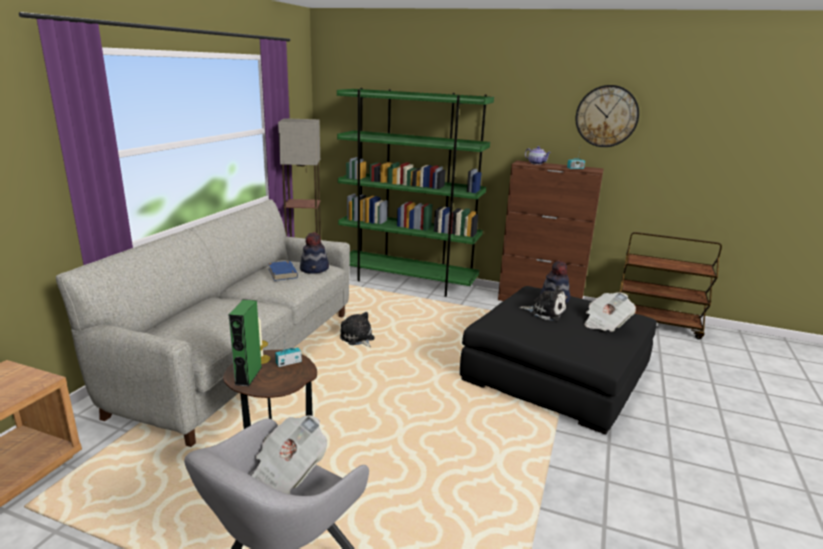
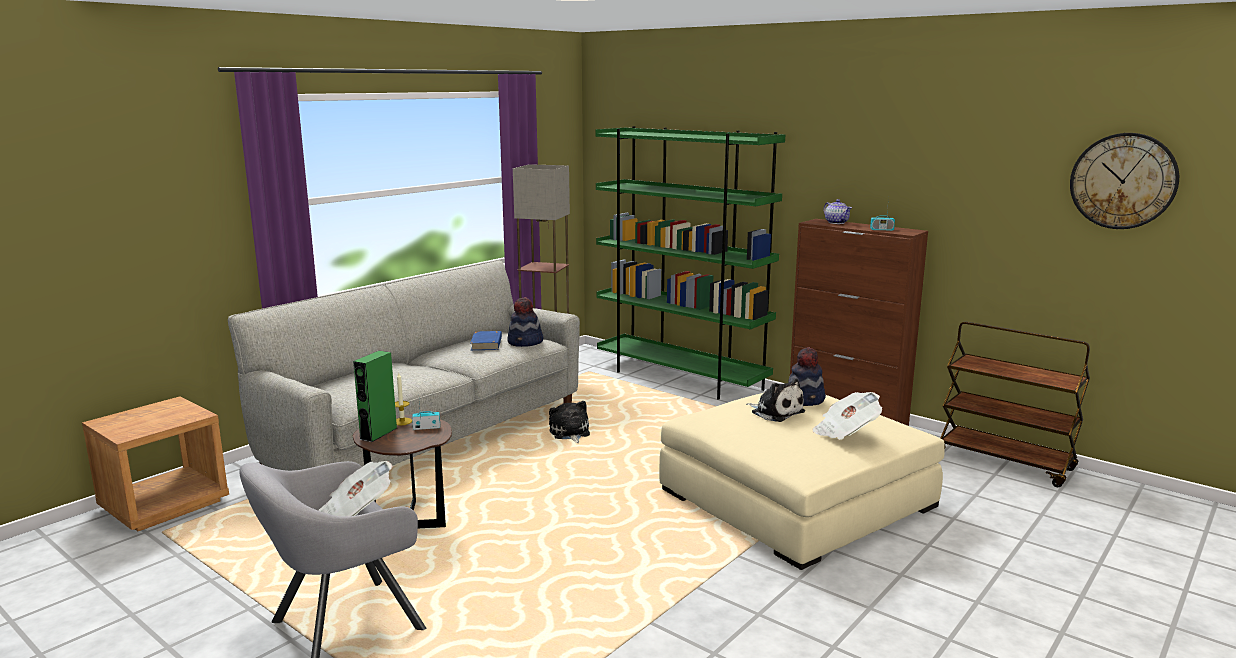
camera: 20 degrees right, 5 degrees down
black ottoman [460,286,657,435] -> beige ottoman [659,393,945,570]
wall clock [576,85,639,147] -> wall clock moved to [1070,133,1179,229]

